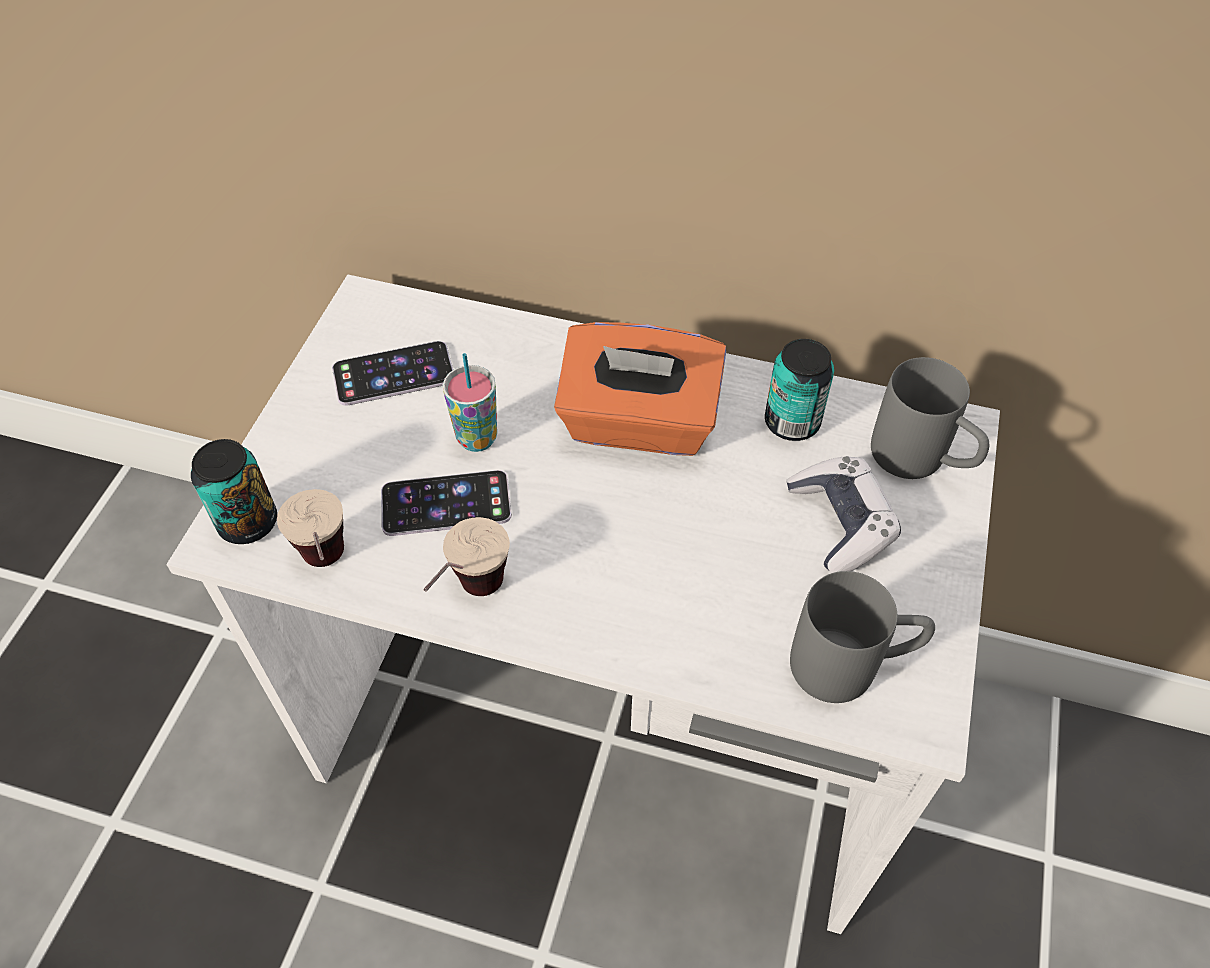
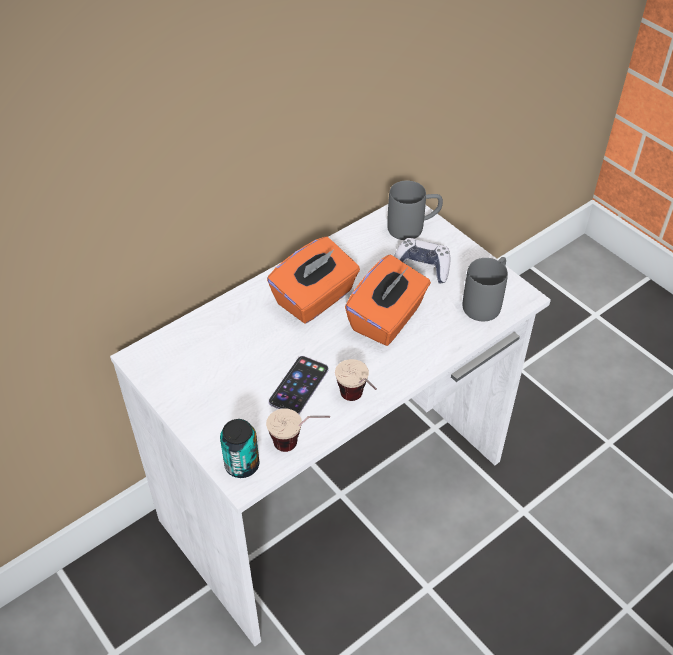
camera: 55 degrees left, 5 degrees down
phone [332,341,453,406] -> none
cup [443,353,497,452] -> none
can [765,339,834,441] -> none
none -> orange tissue box [345,254,431,346]

